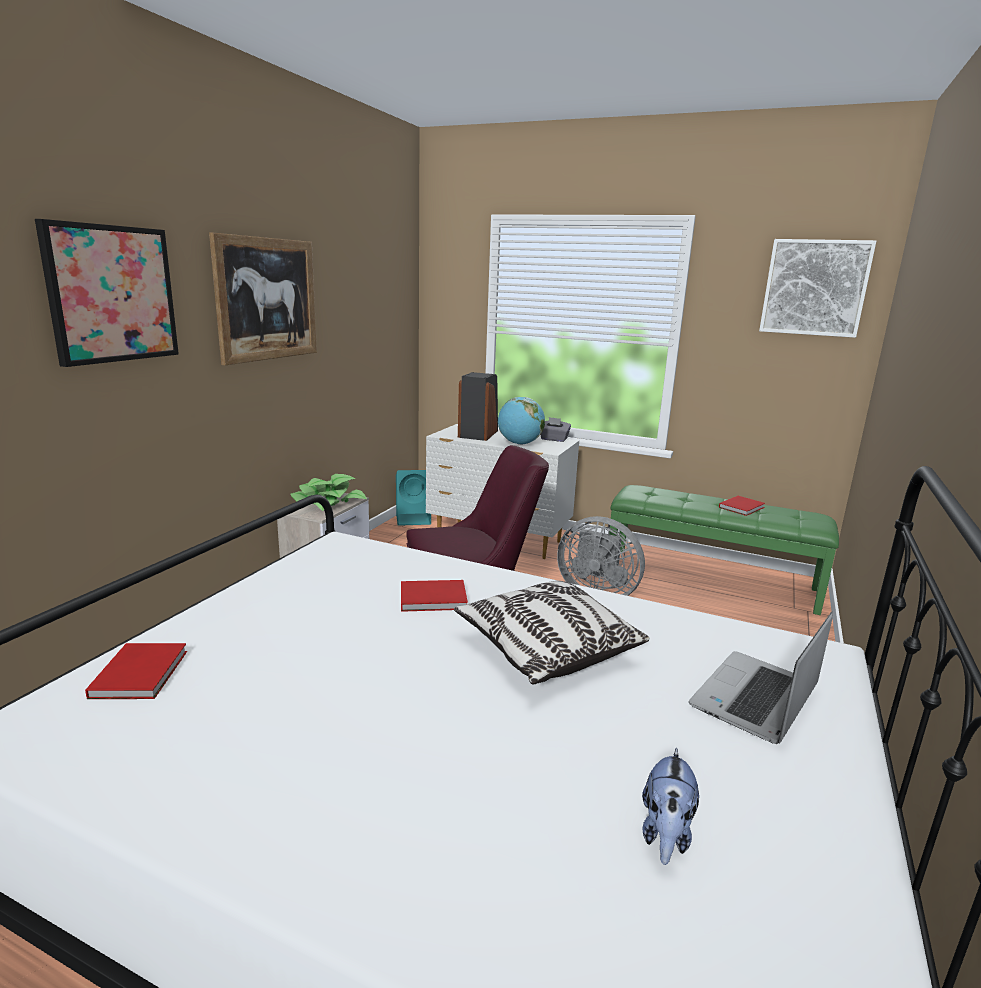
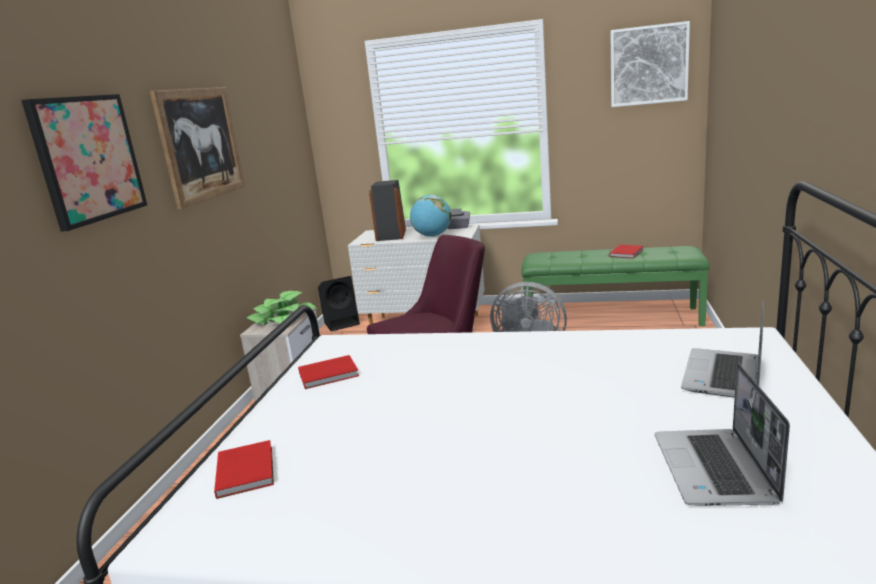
camera: 10 degrees left, 0 degrees up
turquoise speaker [396,470,431,526] -> black speaker [318,276,360,331]
red book [401,580,468,612] -> red book moved to [298,355,359,389]
pillow [454,581,649,684] -> none
plush toy [642,748,699,865] -> laptop [655,363,790,506]

